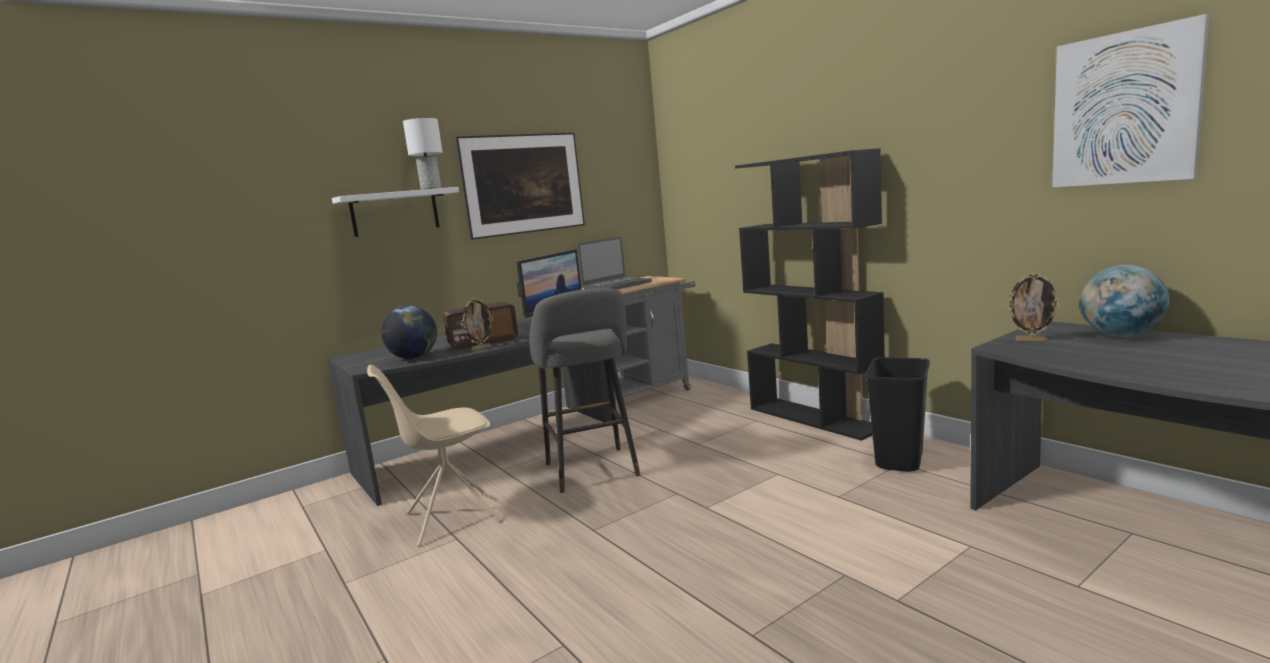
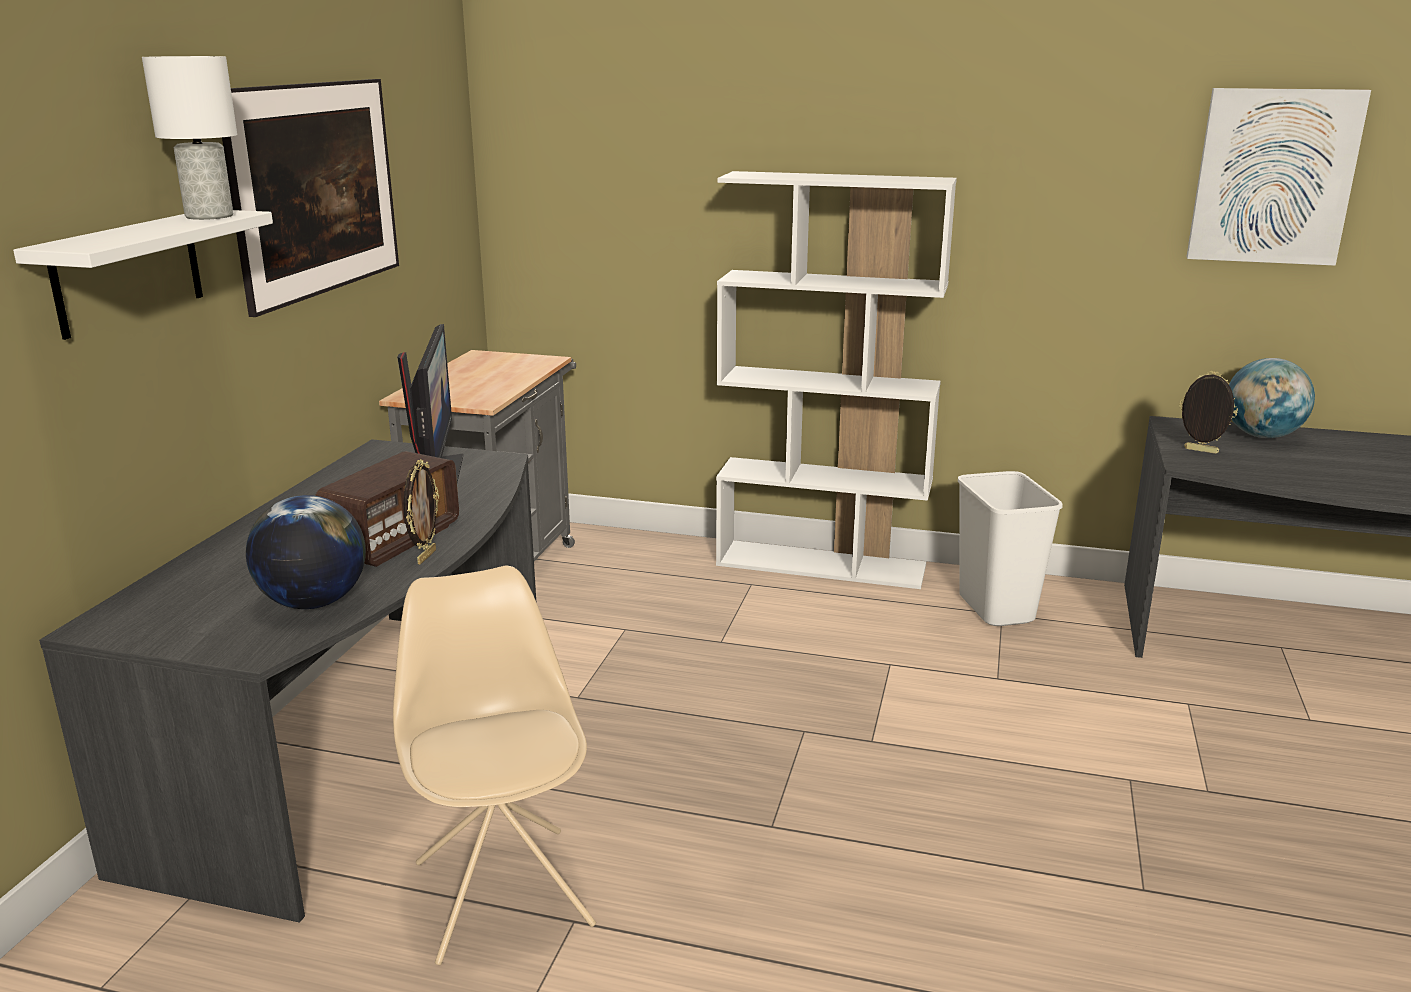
camera: 40 degrees left, 10 degrees up
beige chair [367,365,503,547] -> beige chair turned 135 degrees clockwise [393,565,596,965]
grey stool [529,288,640,493] -> none
laptop [578,237,652,290] -> none
black bookcase [735,148,885,441] -> white bookcase [716,171,957,589]
black trash can [865,357,930,472] -> white trash can [958,471,1063,626]
picture frame [1006,272,1060,341] -> picture frame turned 135 degrees counterclockwise [1179,371,1238,454]

